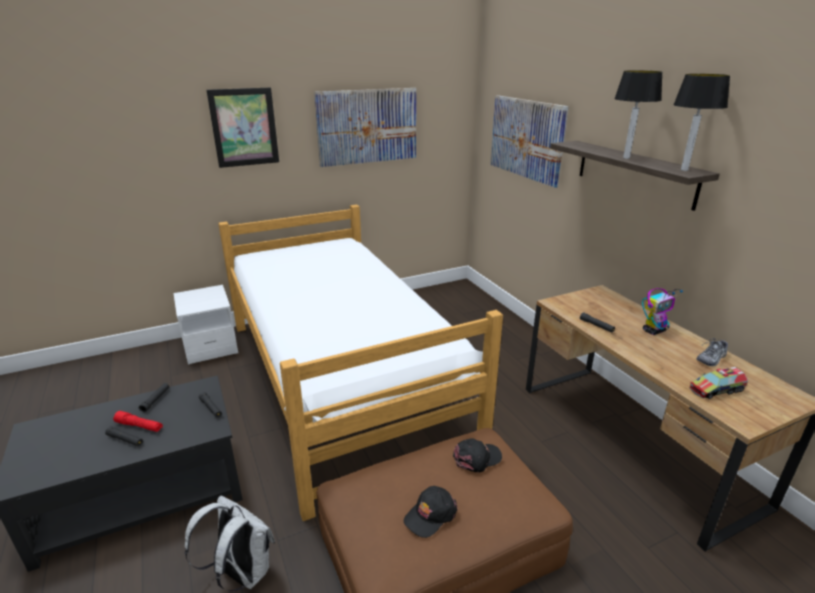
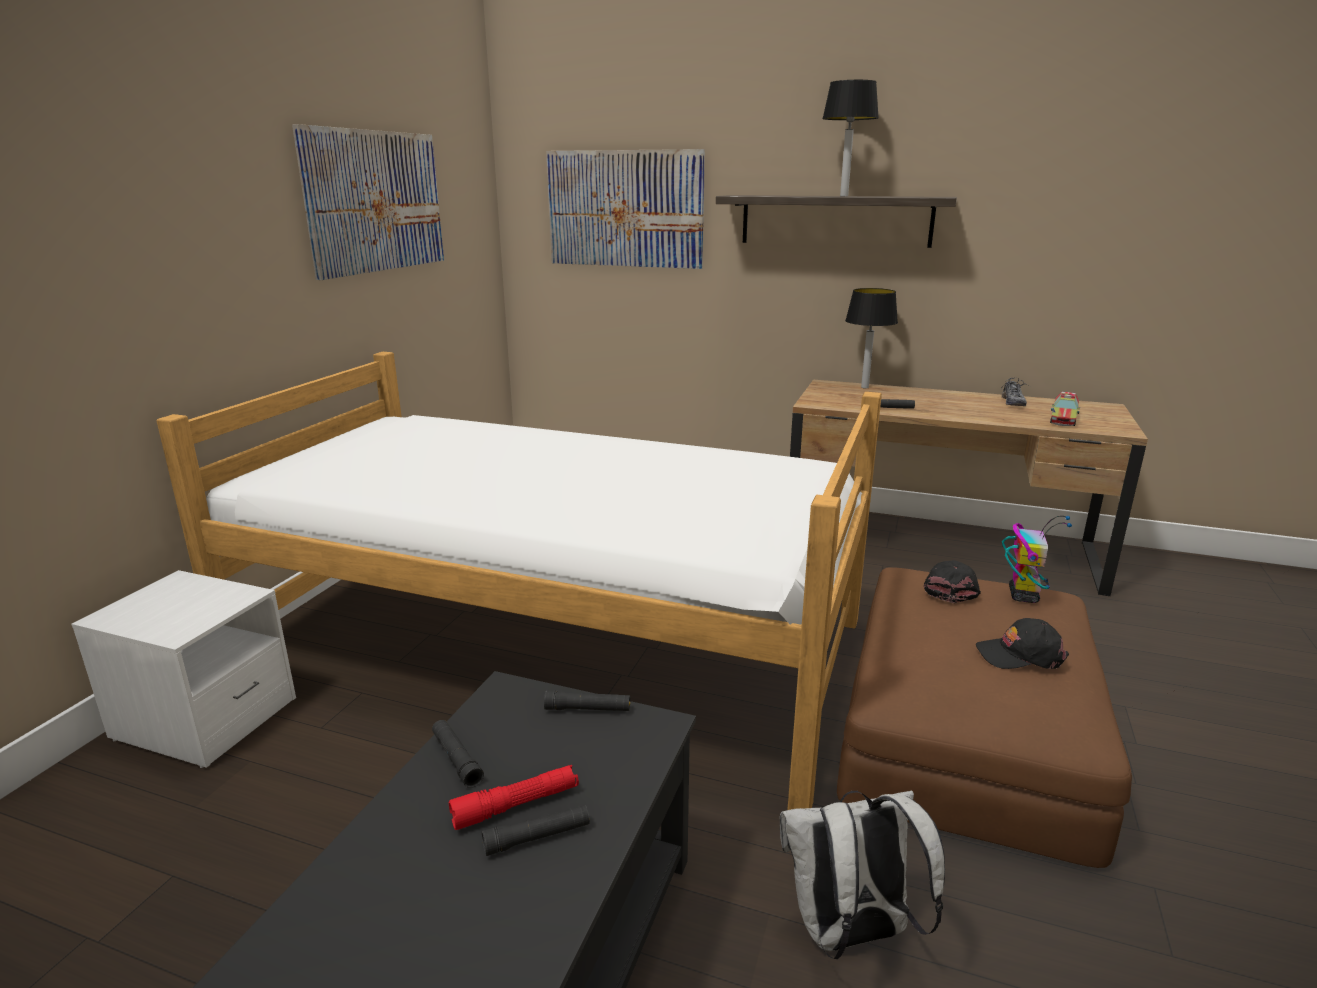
camera: 45 degrees left, 5 degrees down
picture [206,87,279,168] -> none
black cap [404,486,457,538] -> black cap turned 90 degrees clockwise [976,618,1069,669]
toy robot [642,288,683,335] -> toy robot moved to [1002,516,1072,603]
table lamp [673,74,730,171] -> table lamp moved to [845,288,898,389]

